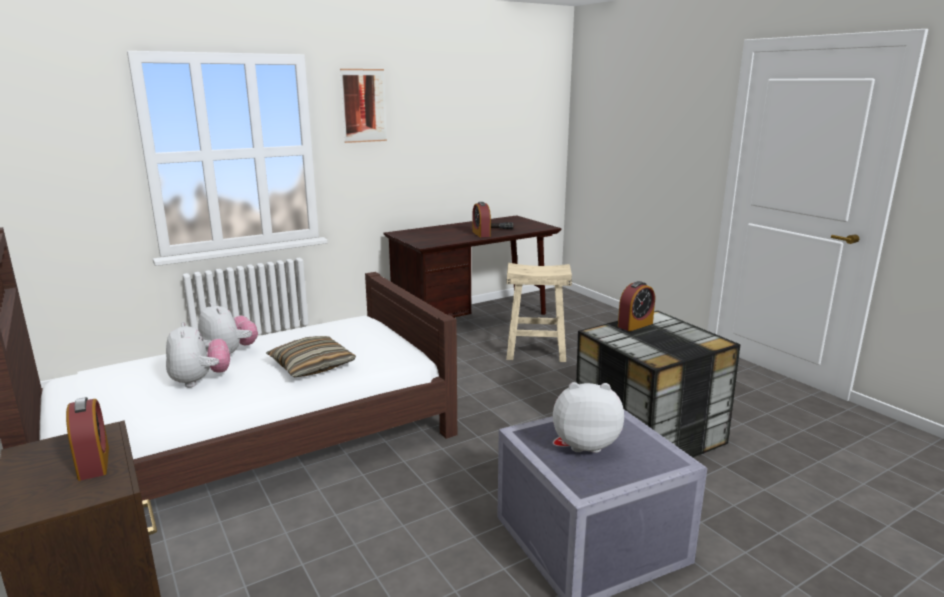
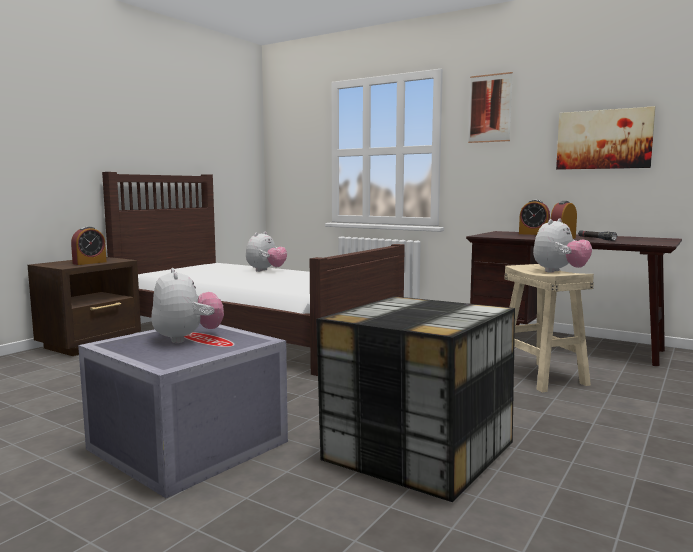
camera: 65 degrees right, 10 degrees down
plush toy [166,322,230,388] -> plush toy moved to [533,218,592,273]
pillow [266,336,356,377] -> none
alarm clock [618,281,655,331] -> alarm clock moved to [519,200,550,235]
none -> picture [556,106,656,170]

